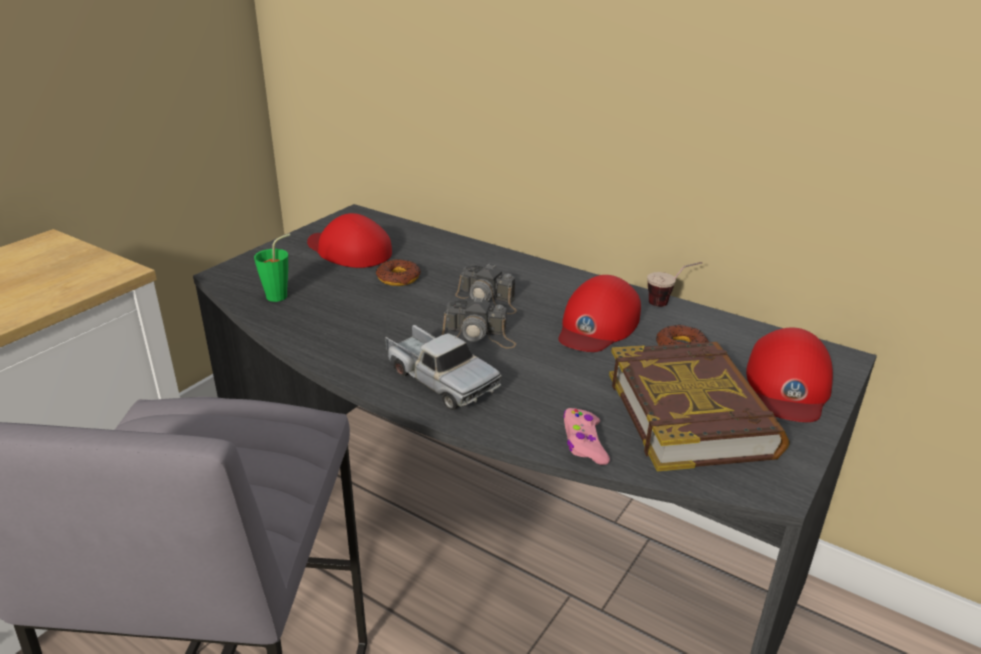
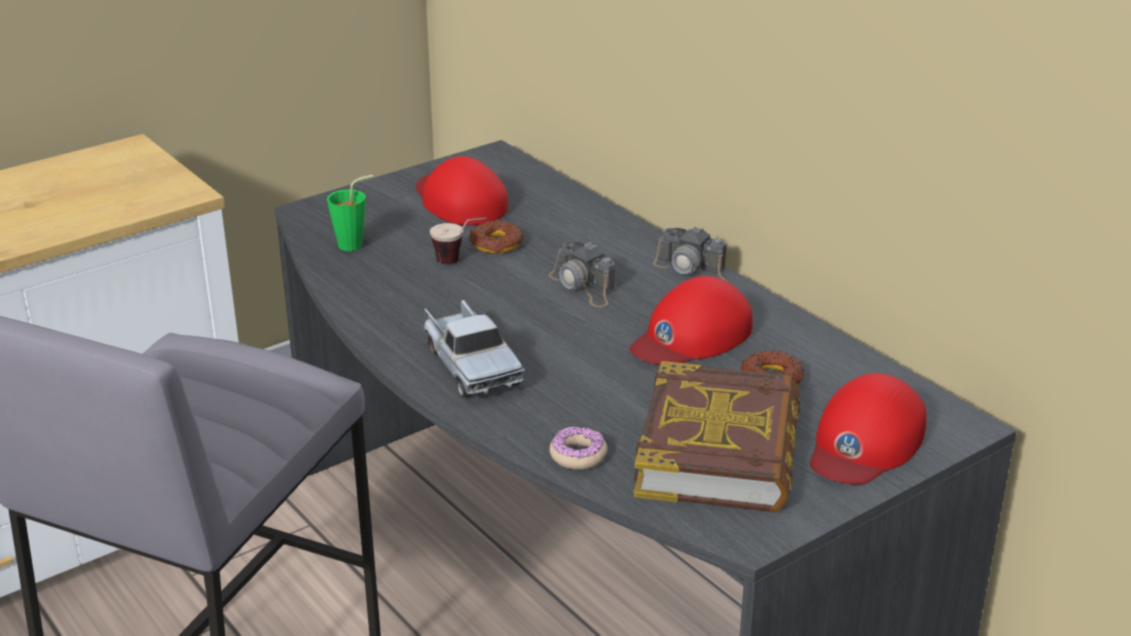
camera: 20 degrees right, 0 degrees up
camera [442,297,516,349] -> camera moved to [653,226,728,282]
pink game controller [563,408,610,465] -> donut [549,426,608,470]
cup [647,262,702,307] -> cup moved to [430,217,486,264]

